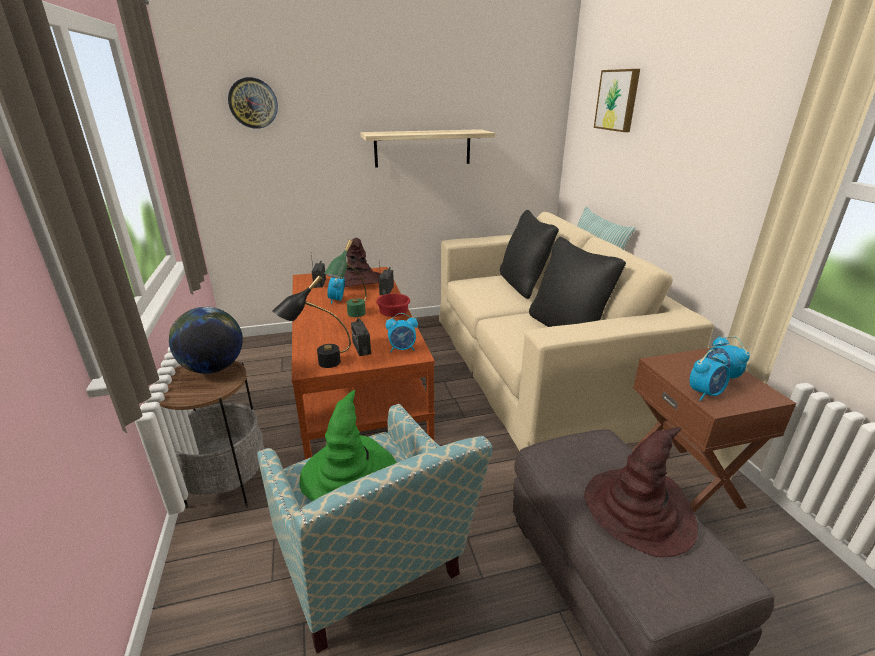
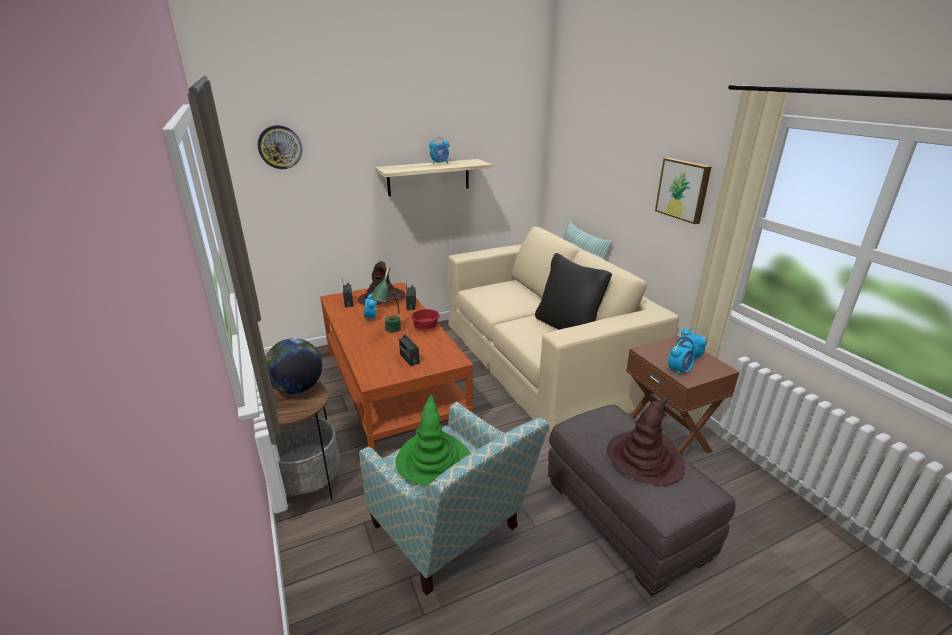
camera: 10 degrees left, 0 degrees up
black table lamp [272,275,351,368] -> none
alarm clock [386,313,418,352] -> alarm clock moved to [429,137,449,164]
black pillow [500,210,559,299] -> none
picture [594,69,640,132] -> picture moved to [655,158,711,224]

